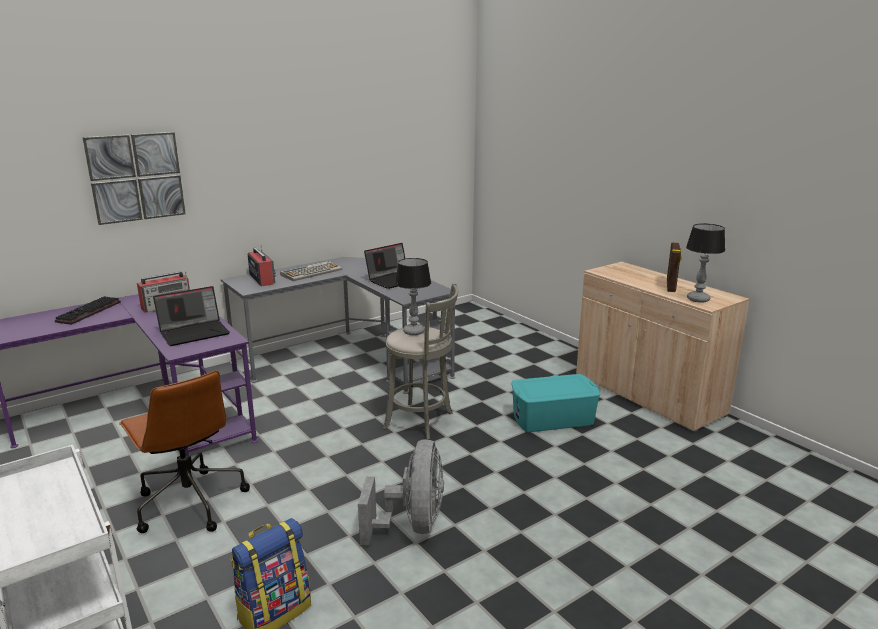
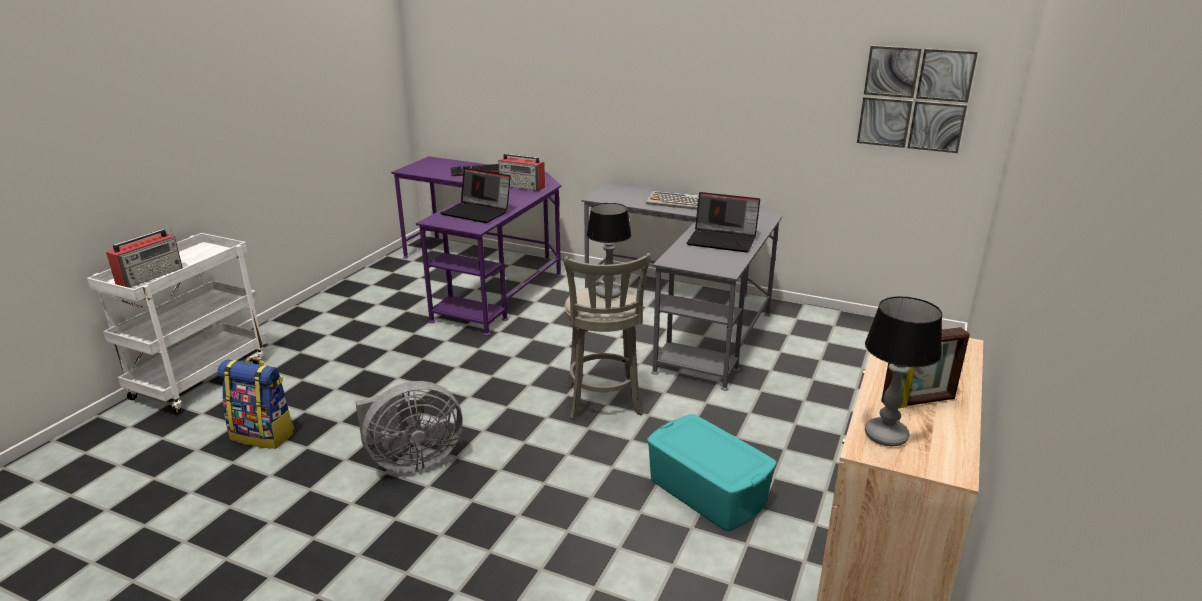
camera: 60 degrees right, 5 degrees up
picture [83,132,186,225] -> picture moved to [857,45,978,153]
brown office chair [119,371,250,533] -> none
radio [247,245,276,286] -> radio moved to [106,228,183,288]

